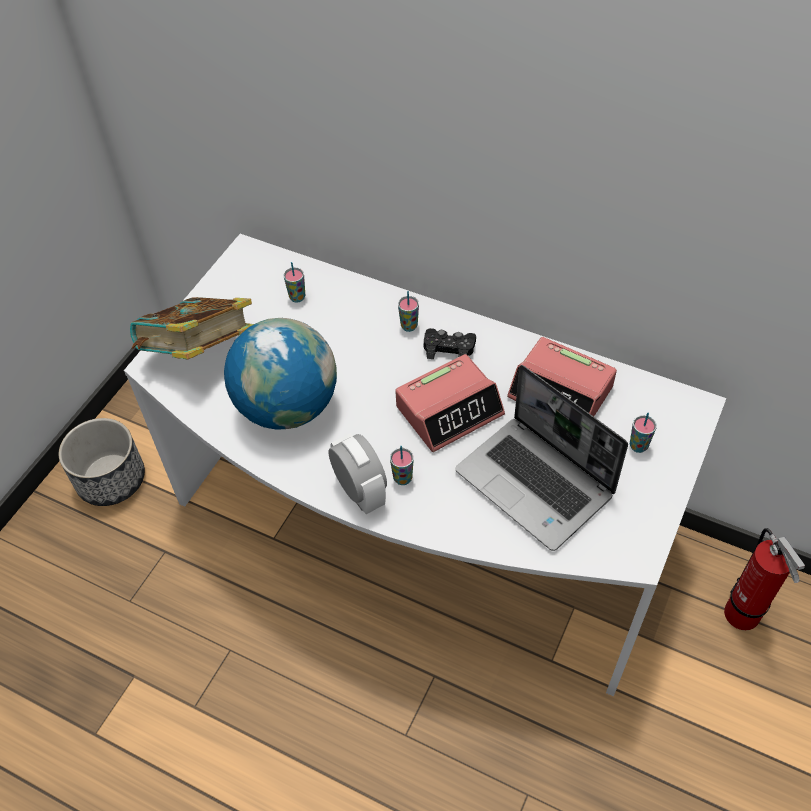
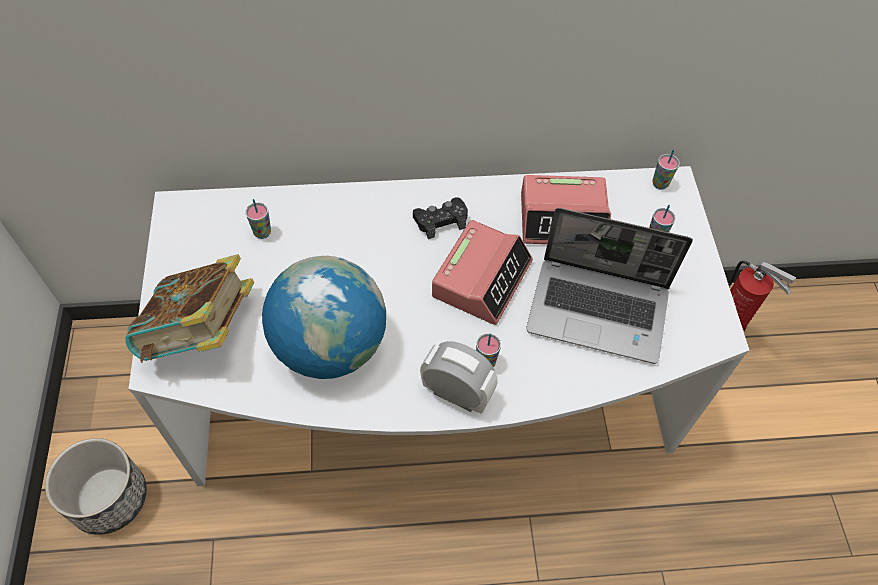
camera: 35 degrees left, 5 degrees up
cup [398,291,419,332] -> cup moved to [652,149,680,190]

